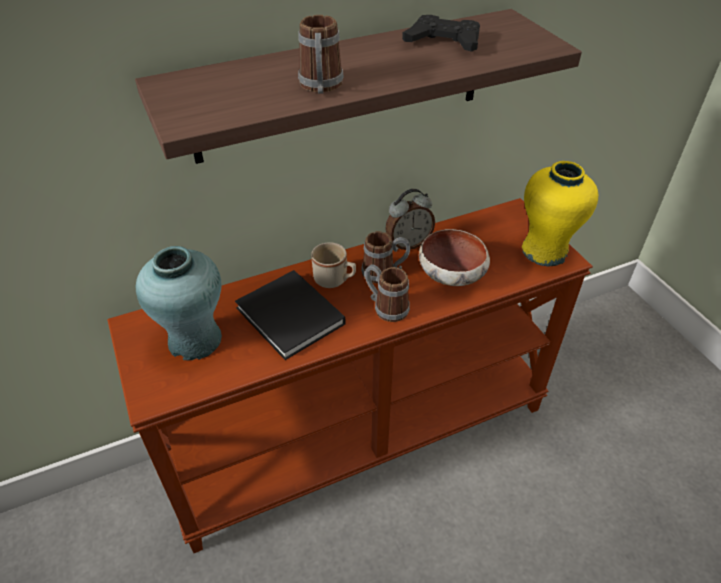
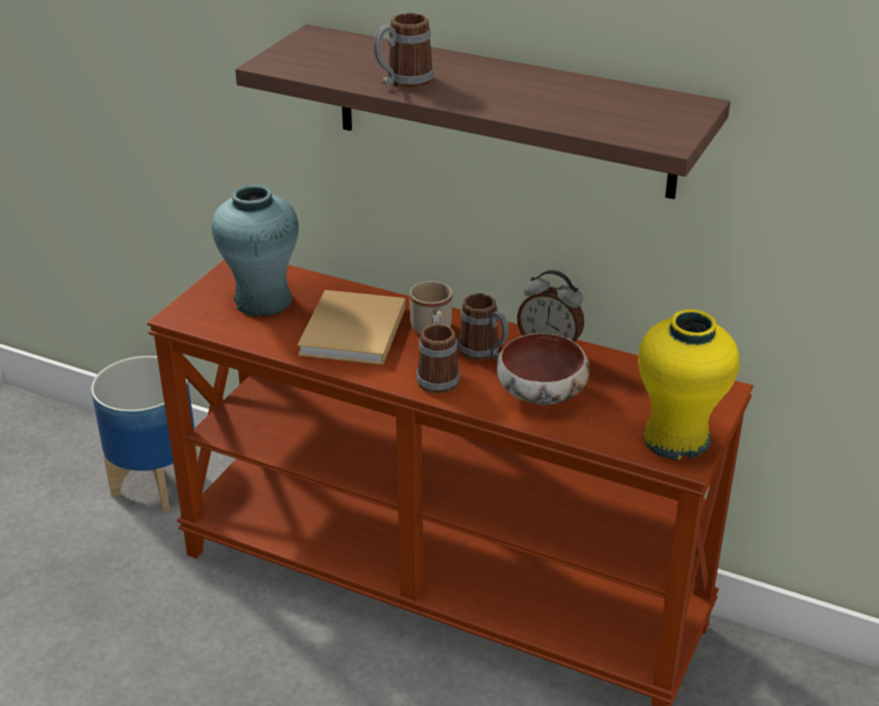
camera: 50 degrees right, 10 degrees down
black book [235,270,345,360] -> beige book [298,290,405,365]
black game controller [402,15,480,52] -> none
none -> planter [91,356,199,512]

